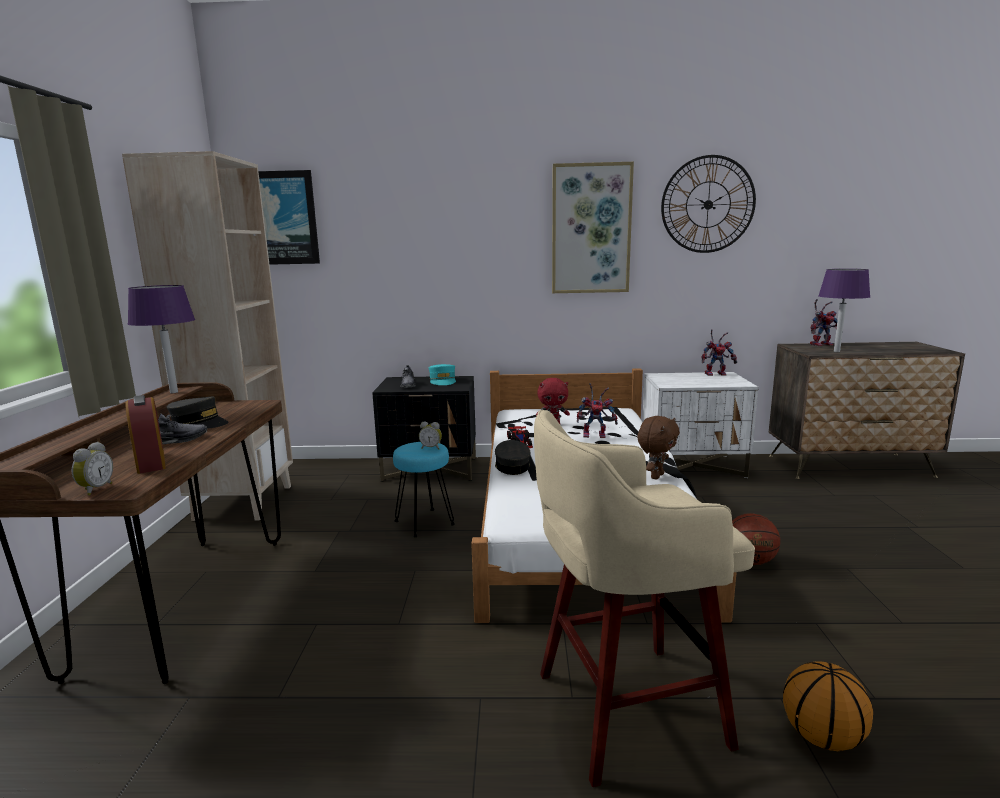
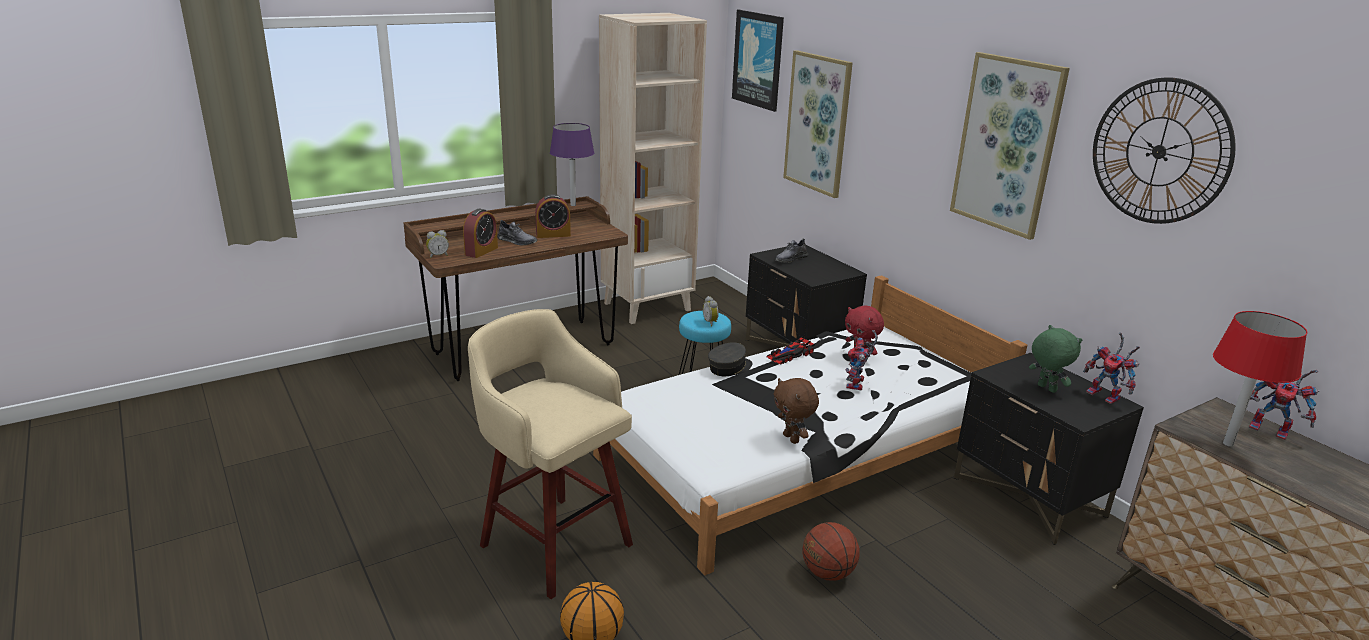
camera: 55 degrees right, 10 degrees up
grey cap [167,396,229,429] -> alarm clock [535,194,571,238]
turquoise cap [429,364,456,385] -> none
toy robot [577,383,618,438] -> toy robot turned 45 degrees clockwise [846,330,878,390]
brown plush toy [638,416,680,479] -> brown plush toy turned 60 degrees clockwise [774,378,819,444]
white nightstand [642,372,759,478] -> black nightstand [954,353,1144,545]
purple table lamp [818,269,870,352] -> red table lamp [1213,311,1307,447]
none -> picture [783,50,853,198]
none -> green plush toy [1029,325,1082,393]

